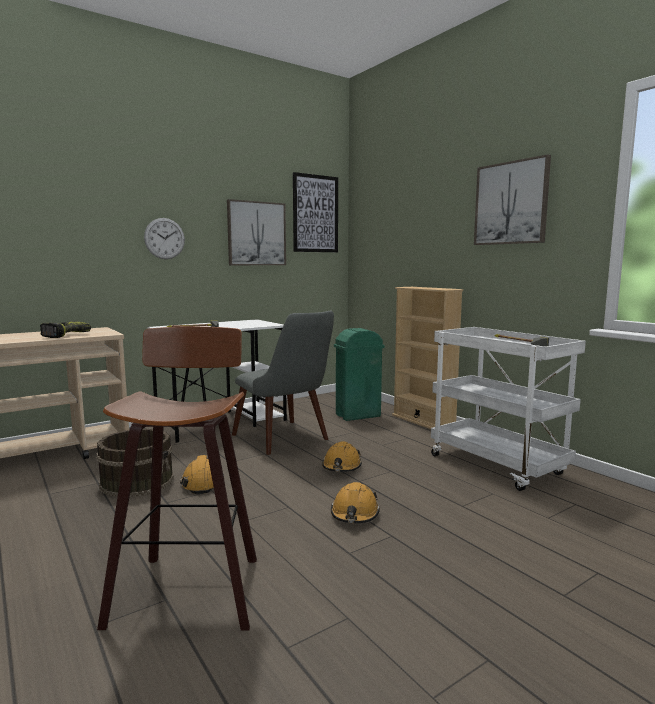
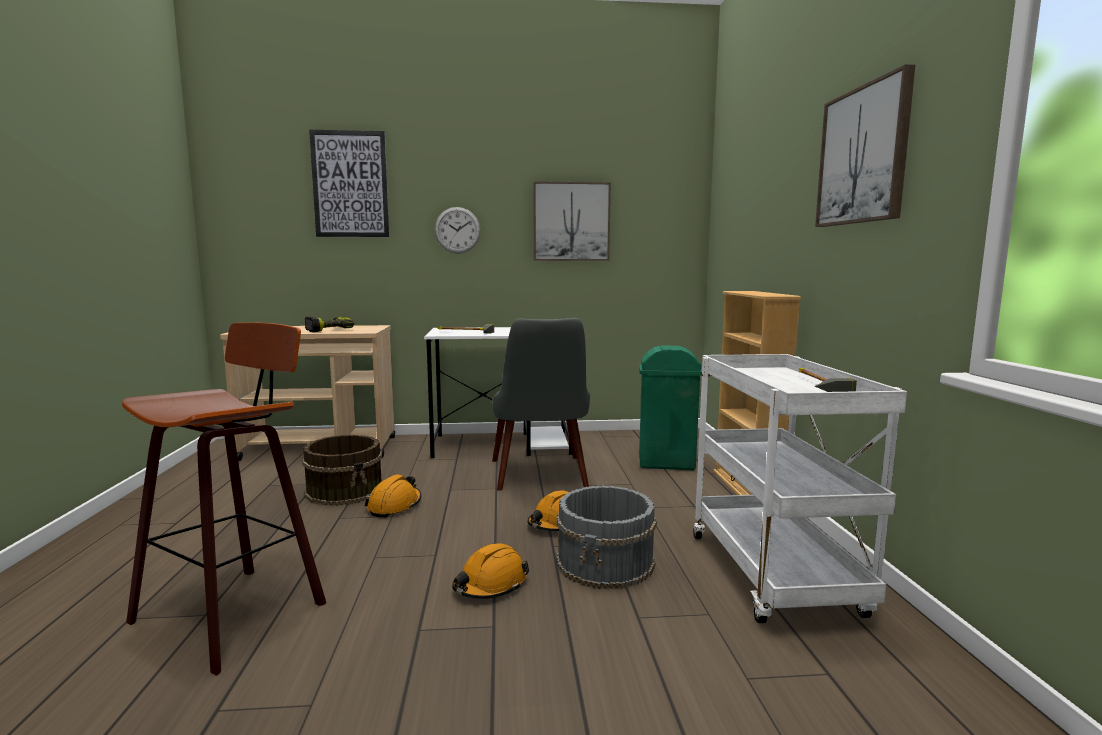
camera: 30 degrees right, 0 degrees up
picture [293,172,338,252] -> picture moved to [309,130,390,237]
none -> grey bucket [556,486,657,589]

